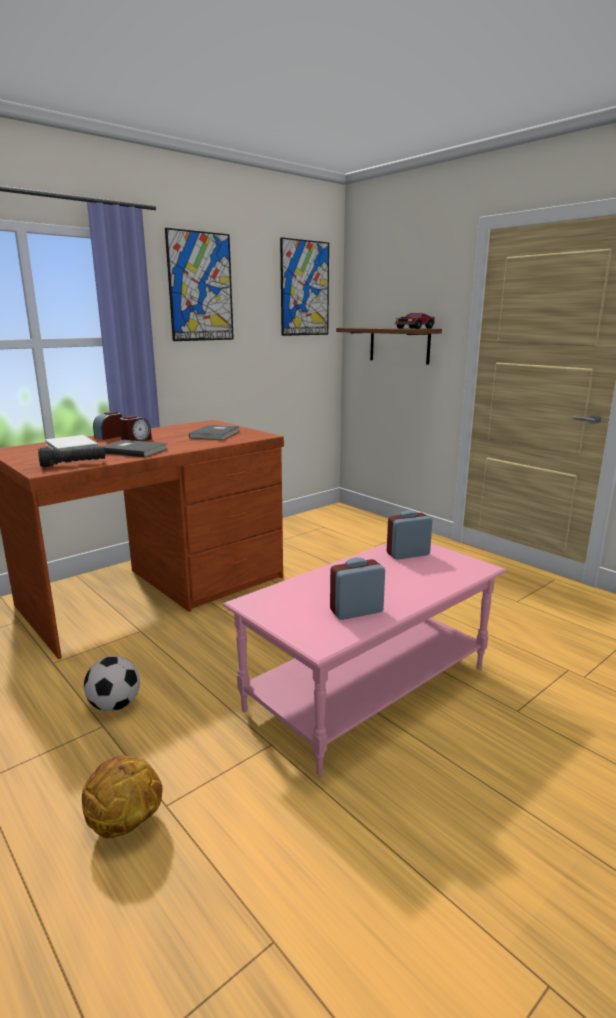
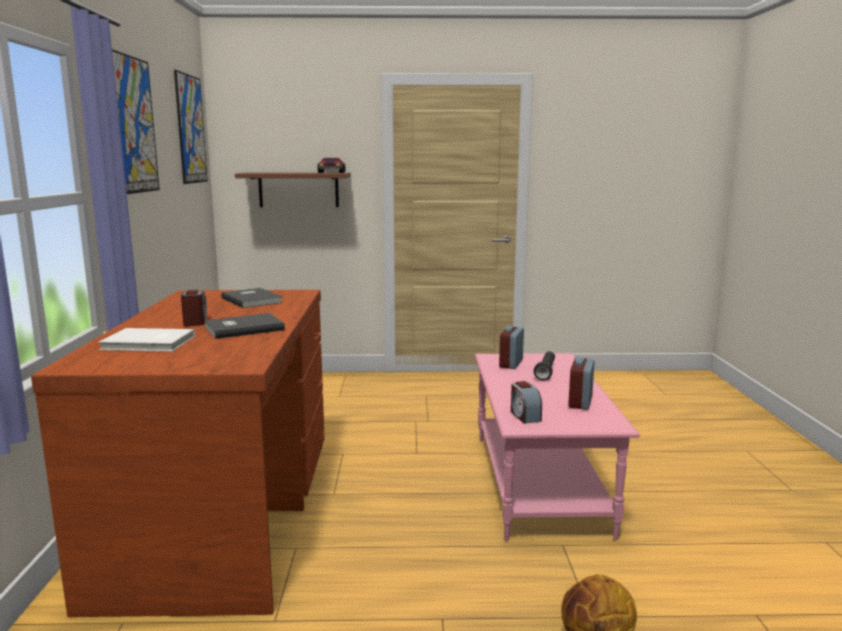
camera: 50 degrees left, 5 degrees down
black flashlight [38,447,105,467] -> black flashlight moved to [534,351,555,380]
football [84,656,140,711] -> none
alarm clock [93,411,122,440] -> alarm clock moved to [511,381,542,424]

